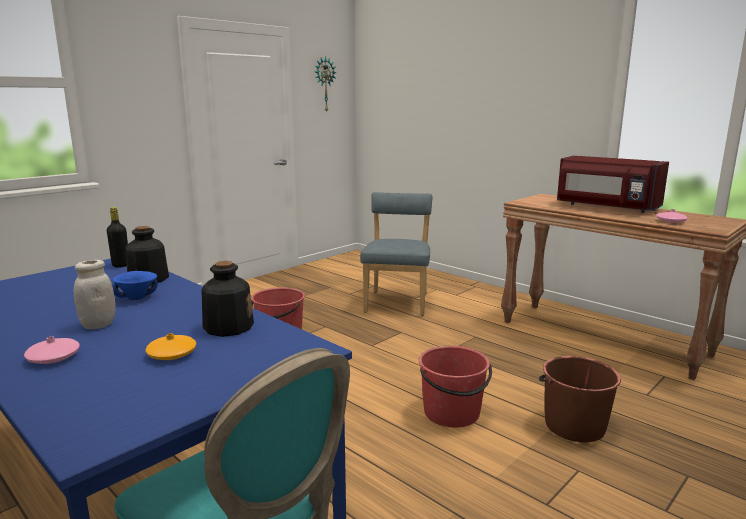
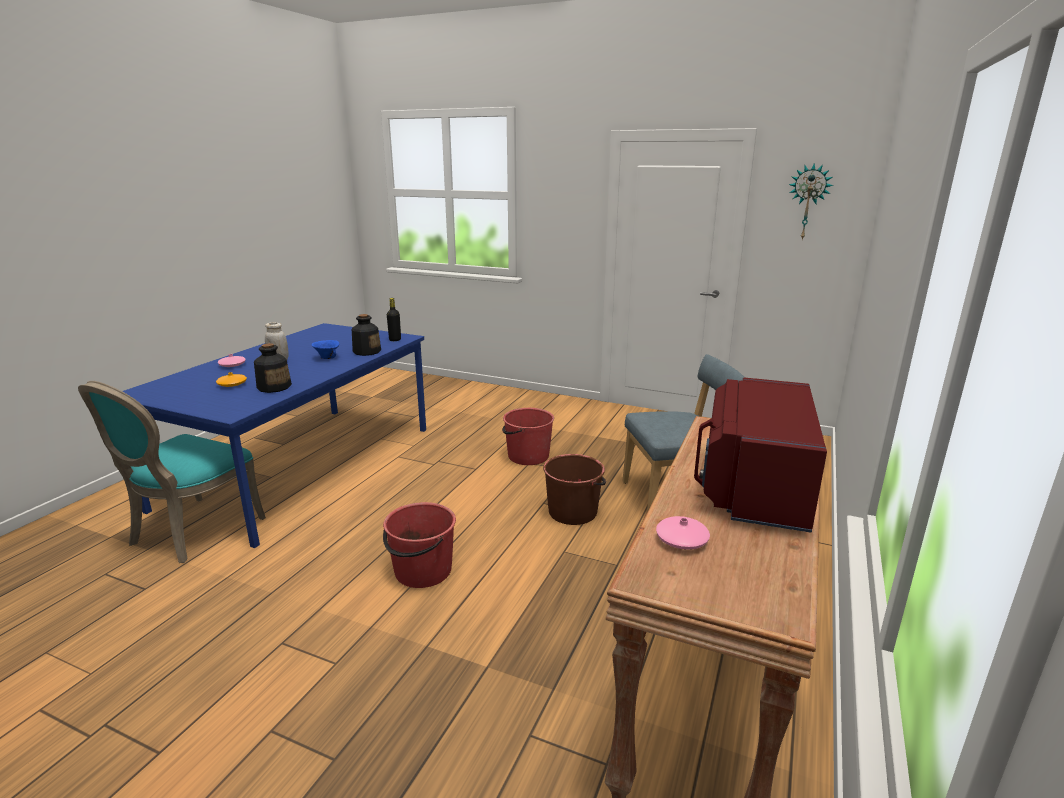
camera: 70 degrees right, 5 degrees up
brown bucket [539,356,621,442] -> brown bucket moved to [543,454,606,525]

